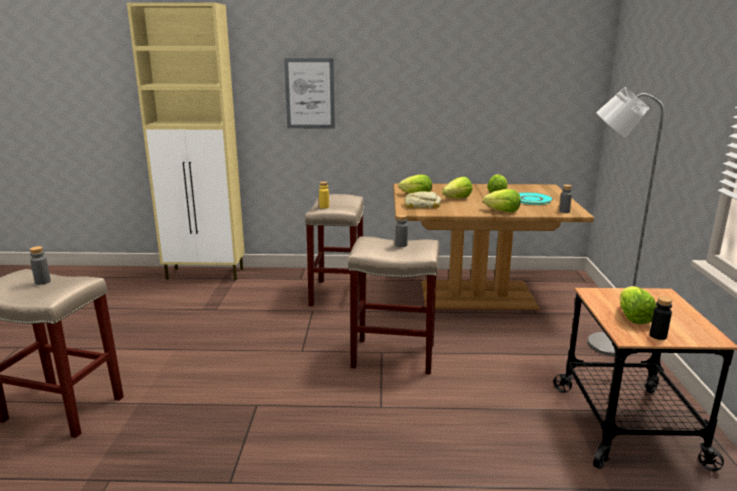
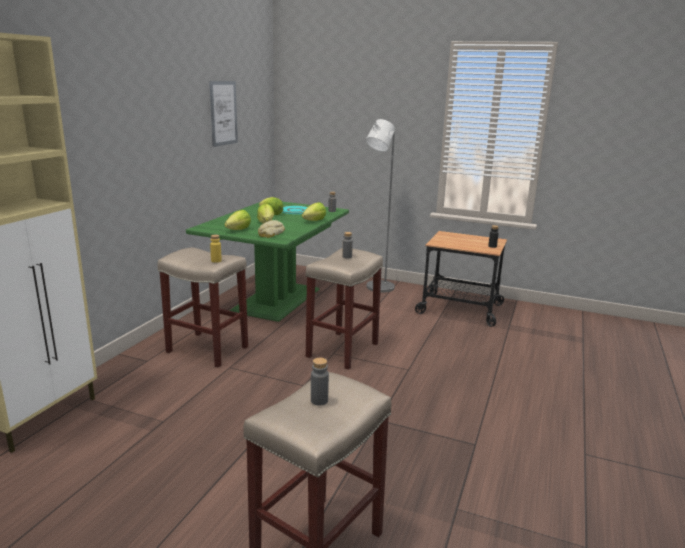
camera: 70 degrees left, 0 degrees up
picture [284,58,335,128] -> picture moved to [209,81,238,147]
brown dining table [393,183,594,310] -> green dining table [186,202,349,322]
lettuce [620,286,657,324] -> none

